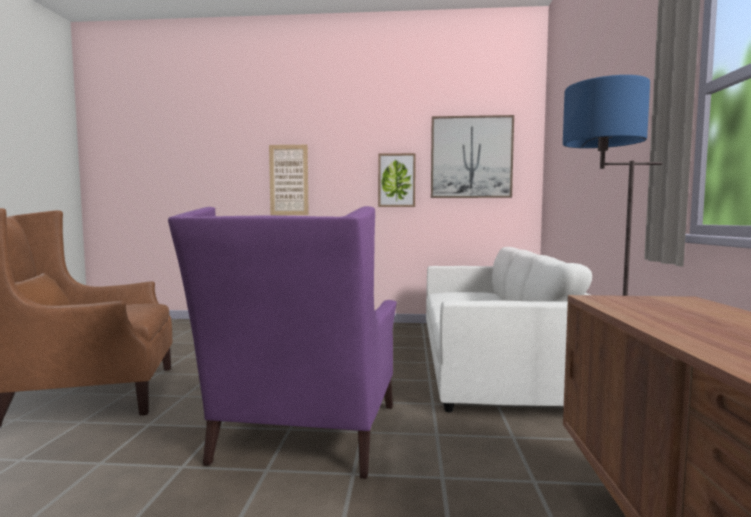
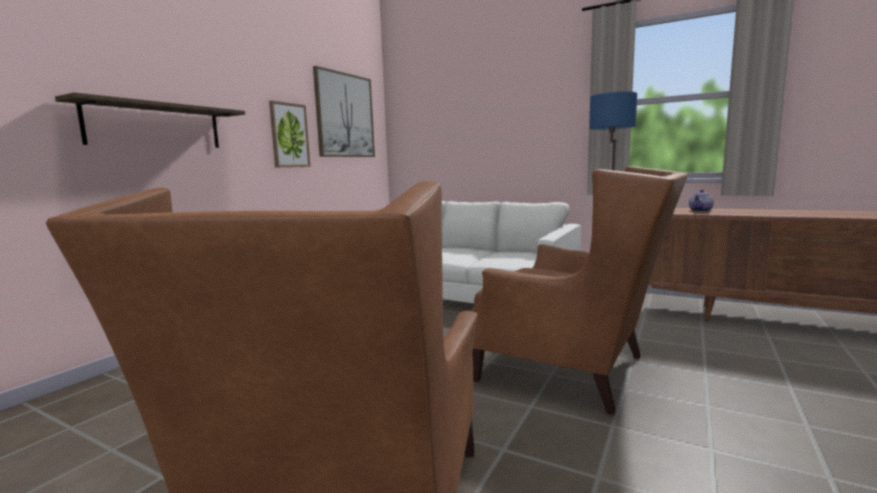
camera: 65 degrees left, 5 degrees up
purple armchair [168,206,397,479] -> brown armchair [470,166,688,414]
picture [269,145,309,215] -> shelf [55,92,245,148]
none -> teapot [689,190,714,212]

